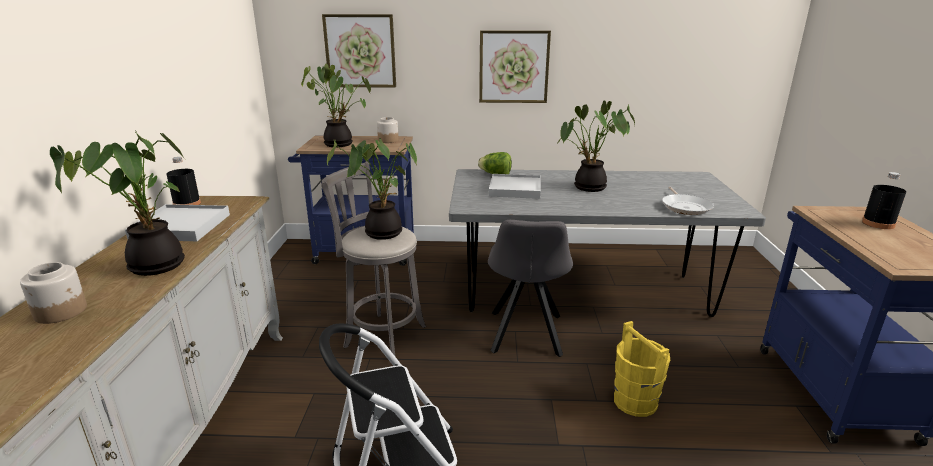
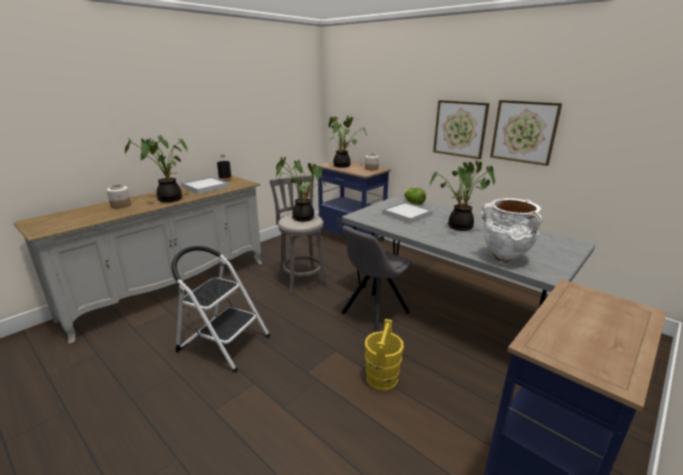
camera: 40 degrees right, 0 degrees up
picture [322,14,396,88] -> picture moved to [490,100,562,166]
frying pan [662,187,714,215] -> white vase [481,198,542,263]
black bottle [862,172,907,229] -> none

